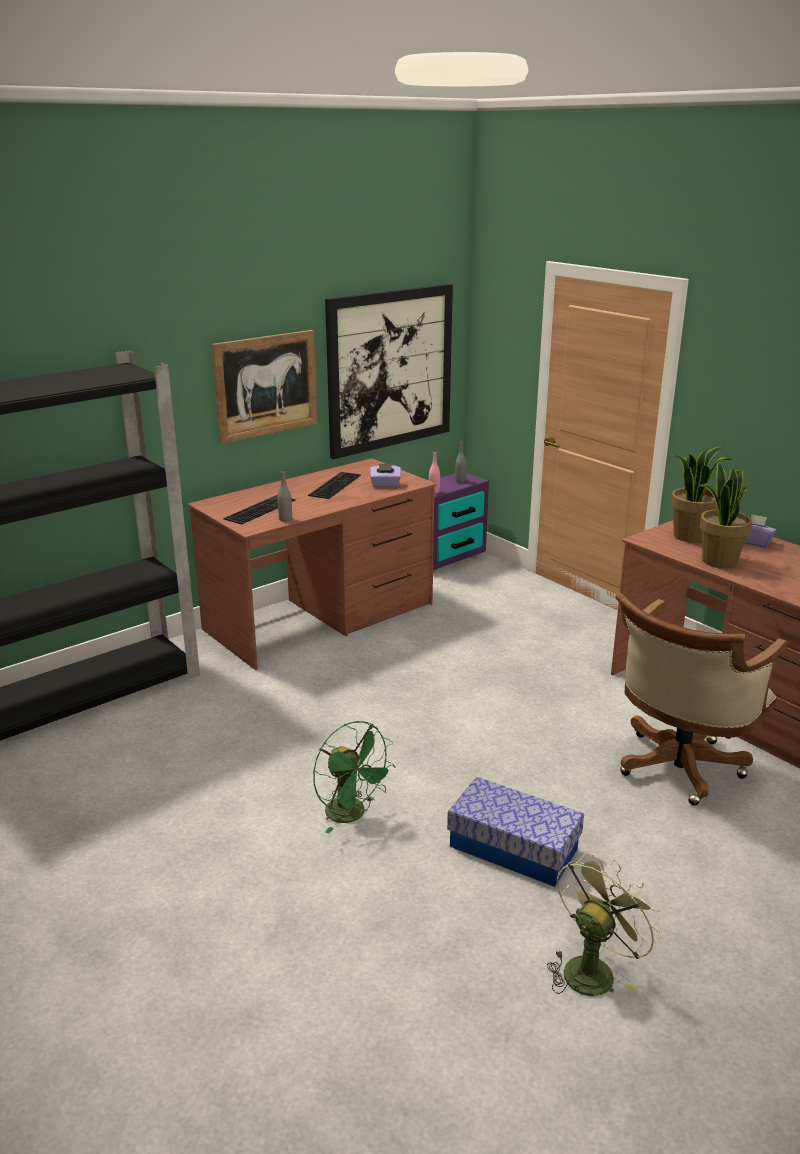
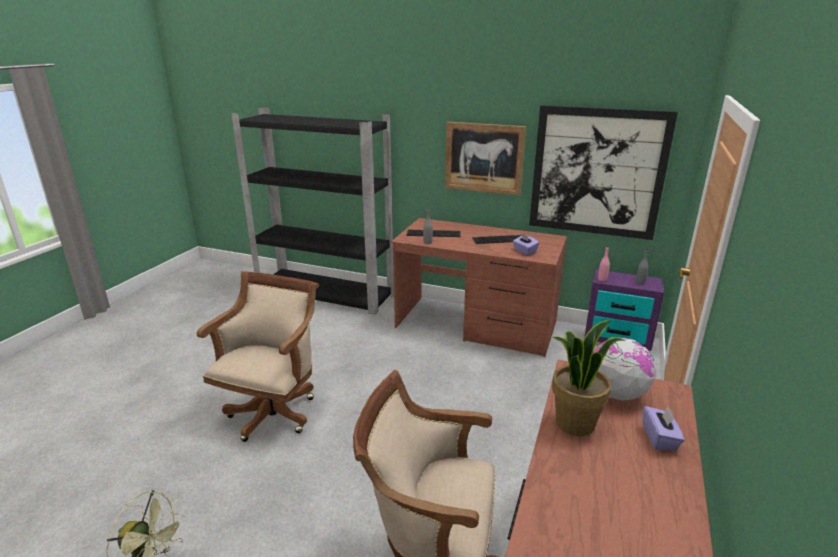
camera: 60 degrees right, 0 degrees up
green fan [313,721,396,834] -> office chair [197,271,319,442]
storage box [447,777,584,887] -> none
potted plant [671,446,732,543] -> globe [594,337,656,401]

